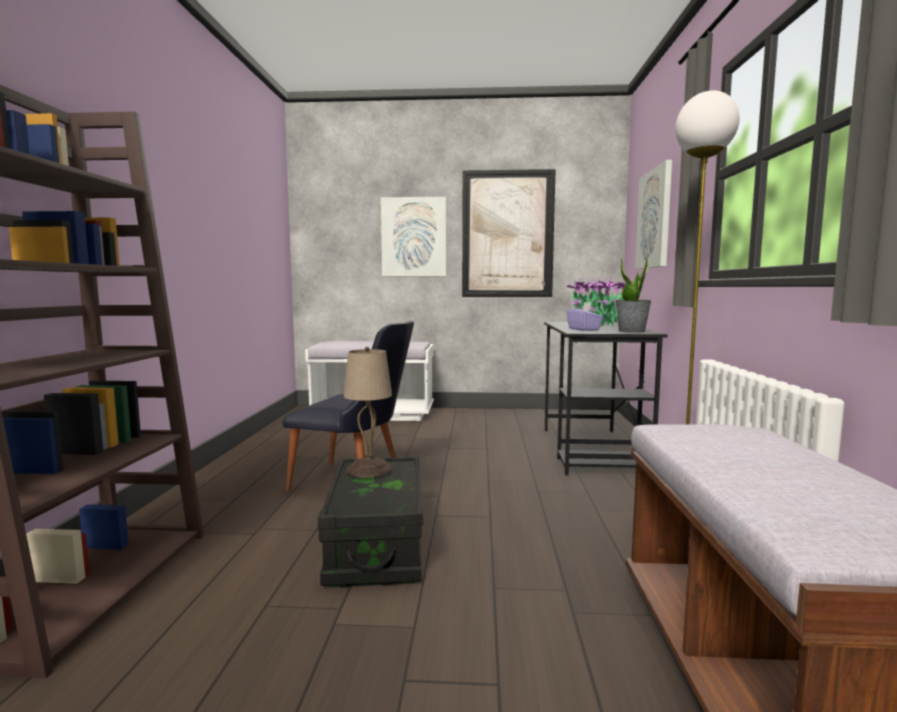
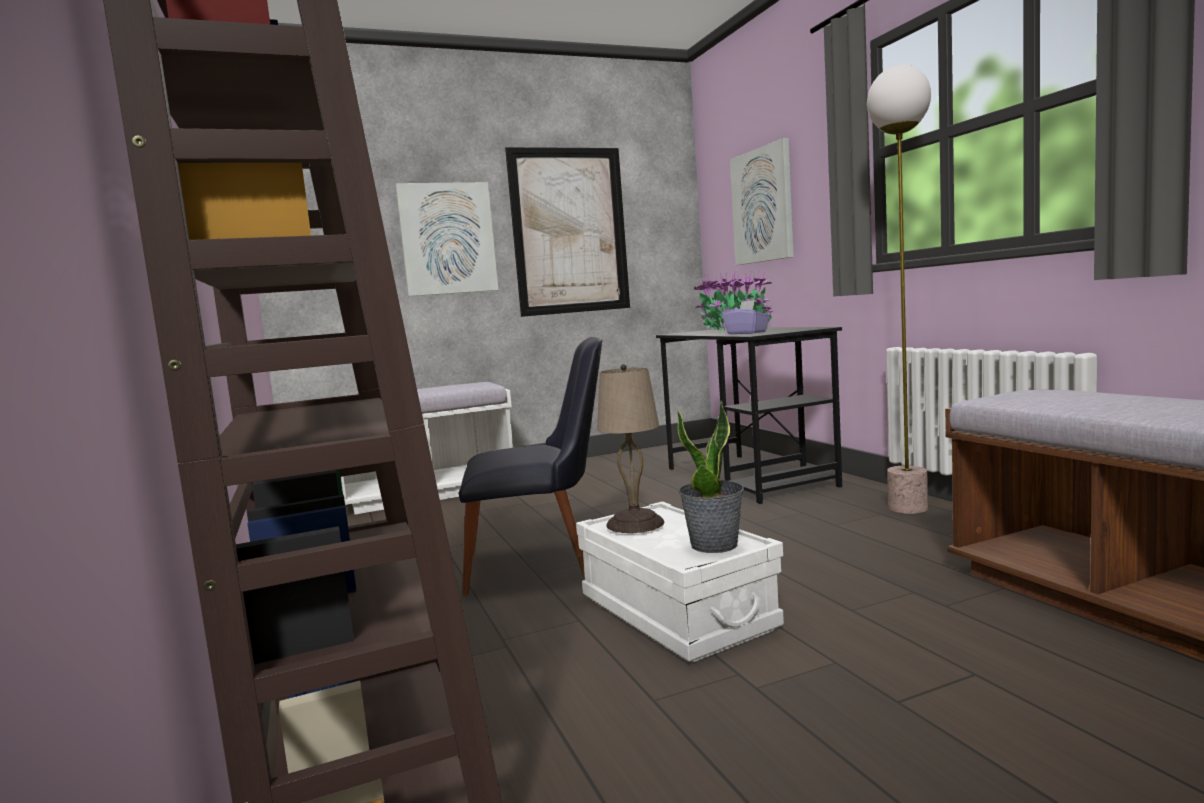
camera: 25 degrees left, 0 degrees up
black storage box [318,457,423,587] -> white storage box [576,501,784,662]
potted plant [615,255,652,333] -> potted plant moved to [677,401,744,553]

